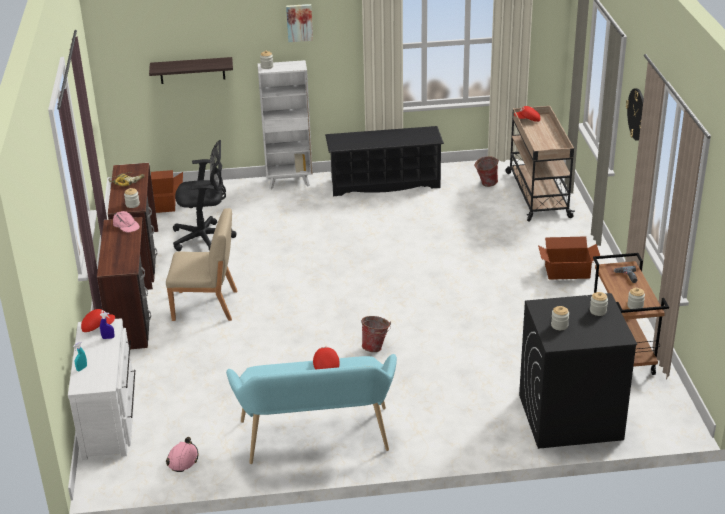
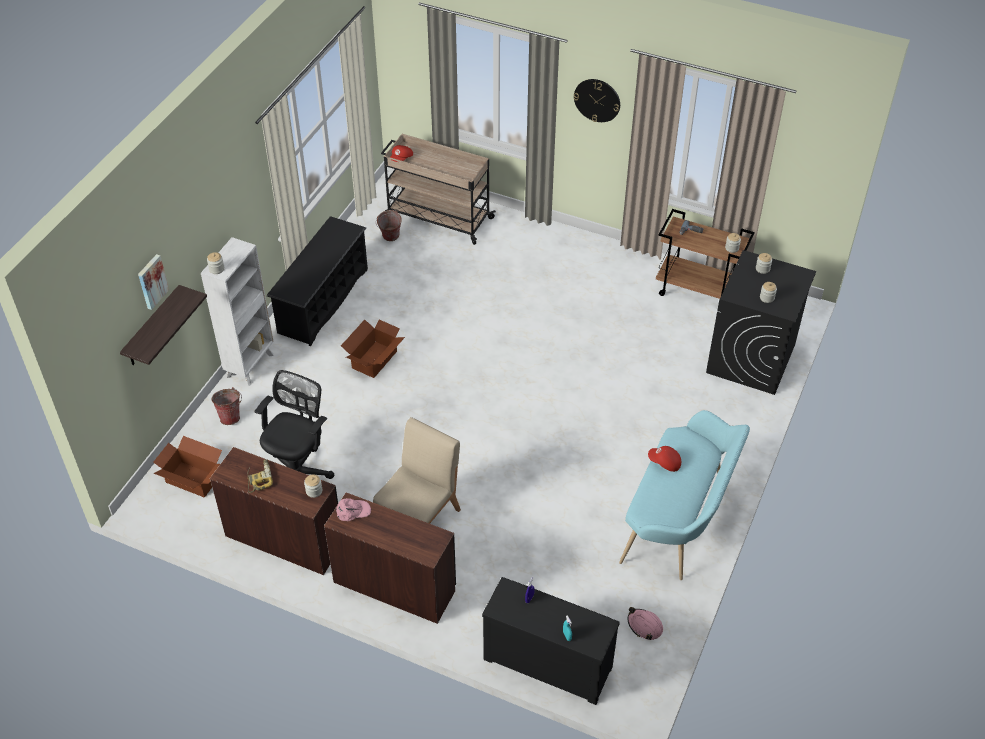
camera: 60 degrees left, 15 degrees up
white dresser [68,318,135,460] -> black dresser [482,577,620,705]
red cap [81,309,115,332] -> none
picture [286,4,313,42] -> picture moved to [138,254,169,310]
bucket [361,316,391,352] -> bucket moved to [212,387,242,425]
cardboard box [538,236,600,280] -> cardboard box moved to [341,319,405,378]

